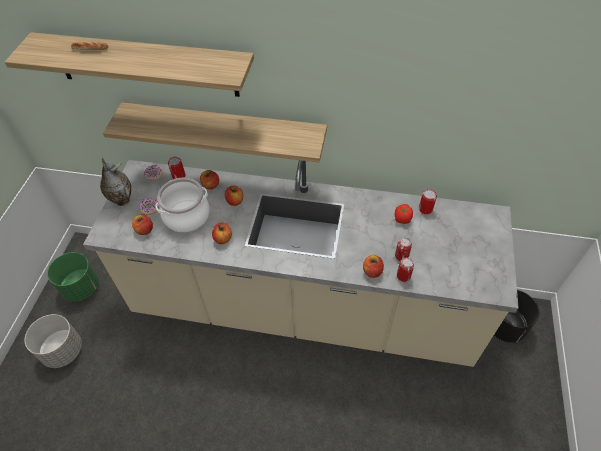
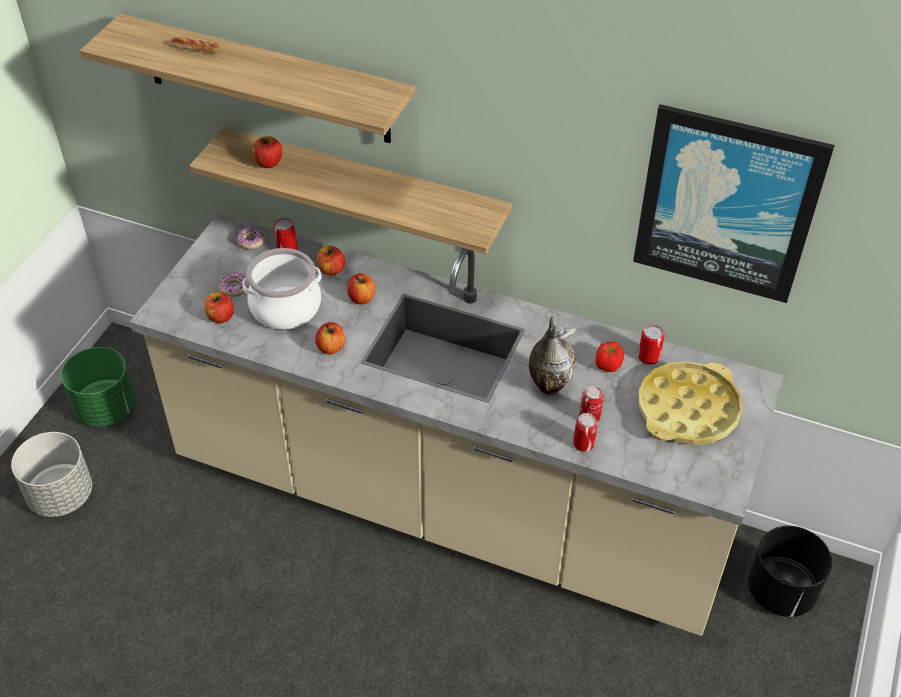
camera: 10 degrees right, 5 degrees down
vase [100,158,131,206] -> vase moved to [529,316,577,395]
apple [363,255,384,278] -> apple moved to [252,136,282,168]
none -> picture [633,104,835,303]
none -> yellow tray [638,361,742,445]

